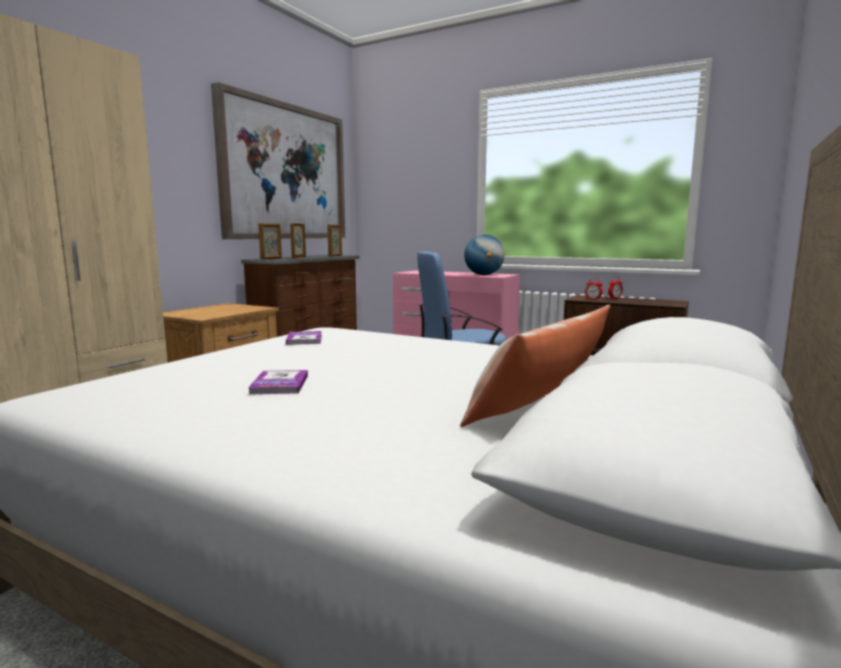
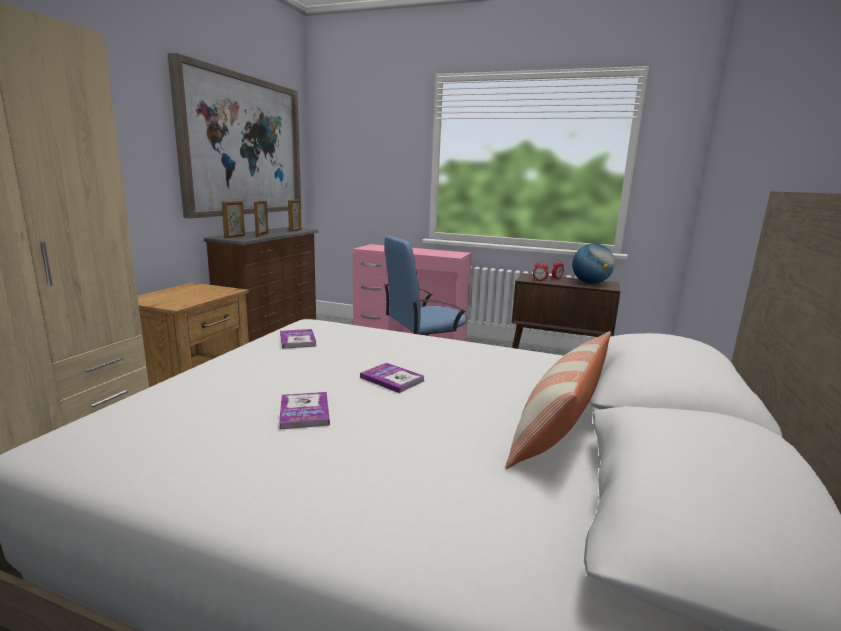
camera: 10 degrees left, 5 degrees up
globe [464,235,505,275] -> globe moved to [572,243,615,284]
none -> book [360,363,424,393]

